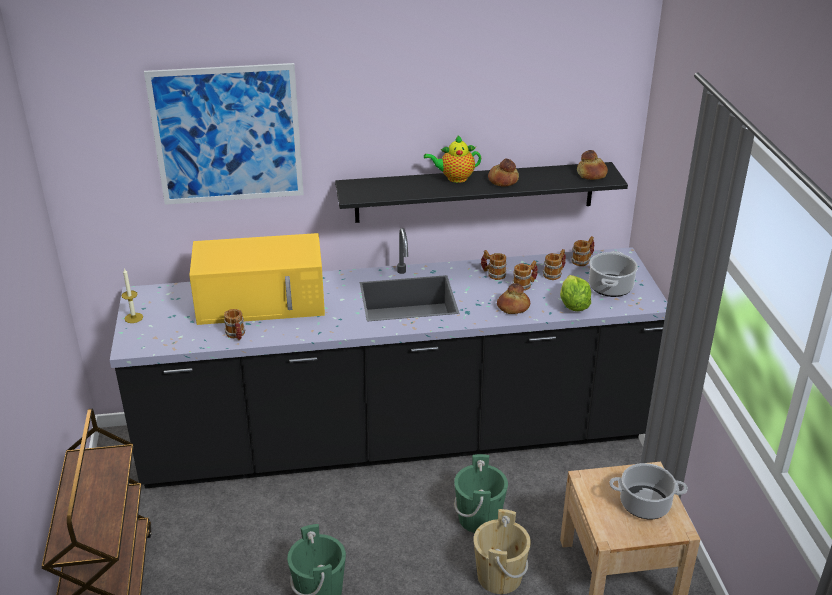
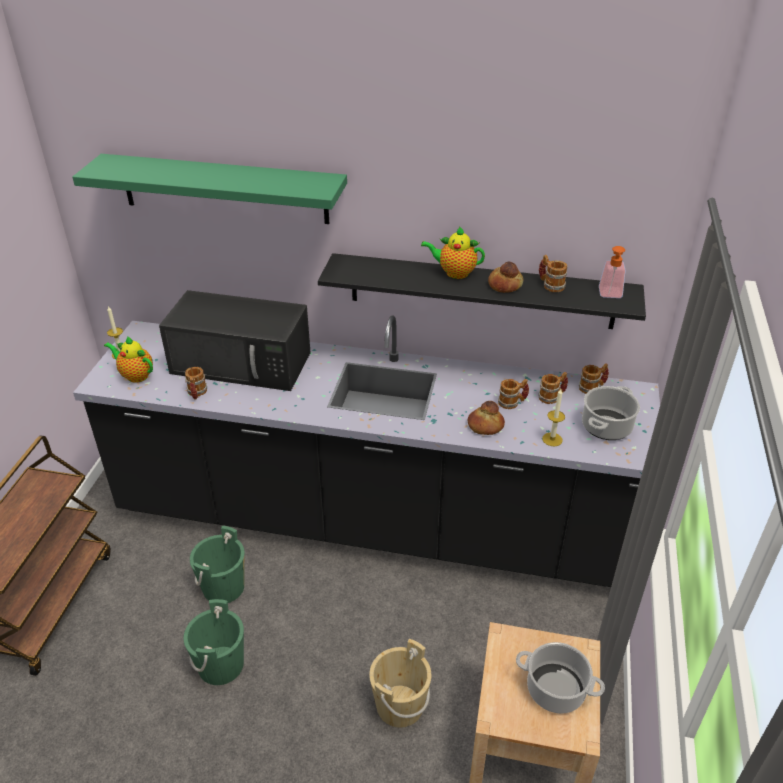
camera: 20 degrees right, 5 degrees up
picture [144,63,304,205] -> green shelf [72,154,347,224]
yellow microwave [189,233,325,325] -> black microwave [159,290,311,391]
green bucket [454,454,508,533] -> green bucket moved to [190,526,245,603]
mug [481,250,507,280] -> mug moved to [539,255,568,292]
lettuce [560,275,591,311] -> candle [542,389,565,446]
bread [577,150,608,180] -> soap dispenser [599,246,626,298]
none -> teapot [104,336,153,383]

